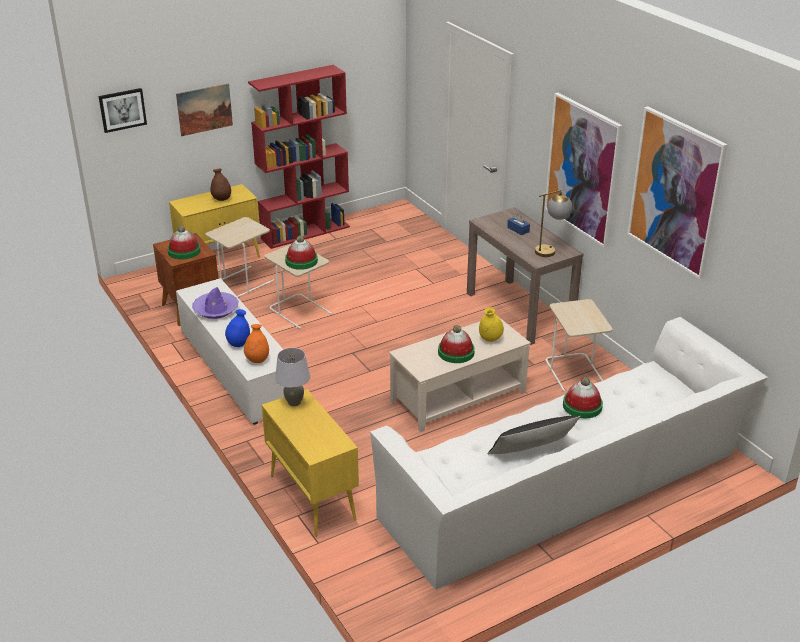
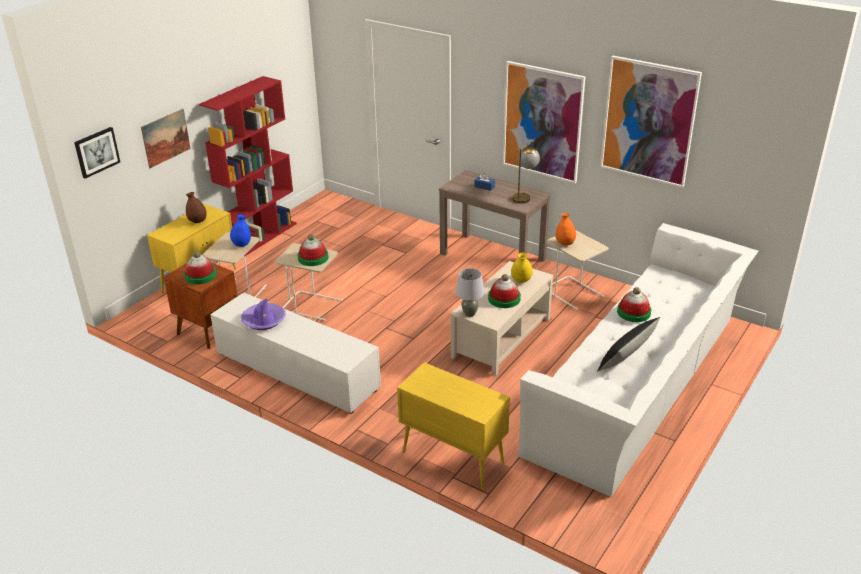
camera: 25 degrees left, 0 degrees up
blue vase [225,309,250,347] -> blue vase moved to [230,215,251,247]
orange vase [244,324,269,363] -> orange vase moved to [555,213,576,245]
grey table lamp [275,348,310,406] -> grey table lamp moved to [456,268,484,317]

